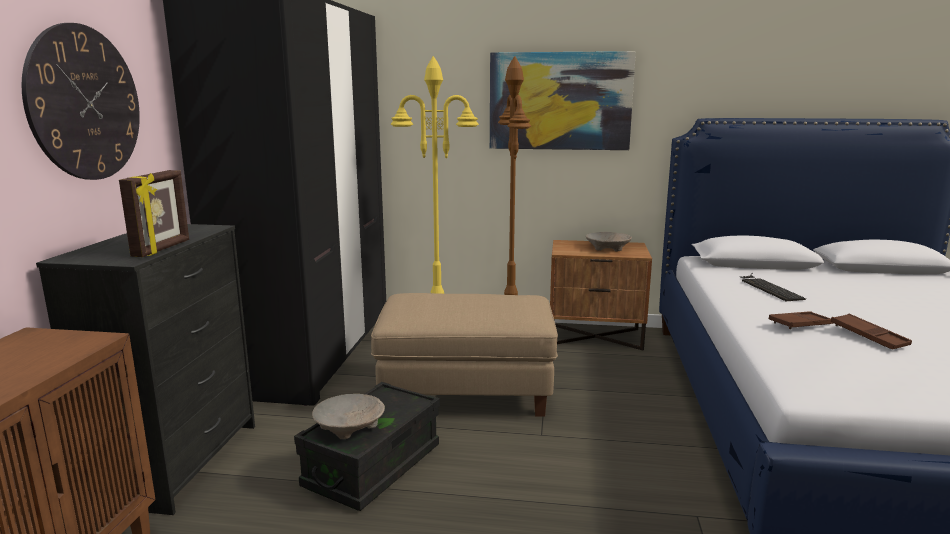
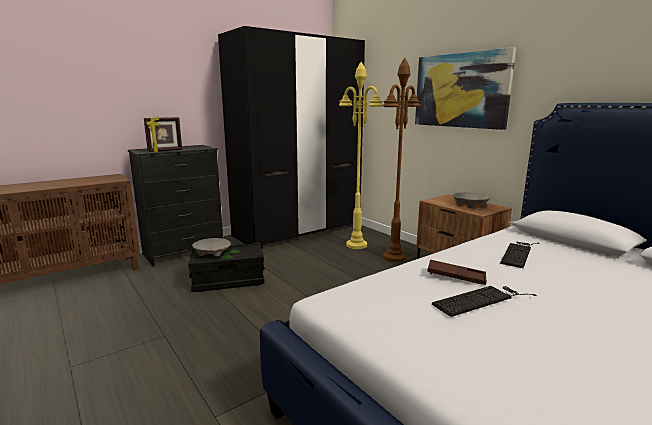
camera: 45 degrees right, 0 degrees up
wall clock [21,23,140,180] -> none
beige ottoman [371,293,558,416] -> none
brown tray [831,314,912,350] -> keyboard [432,286,536,317]

